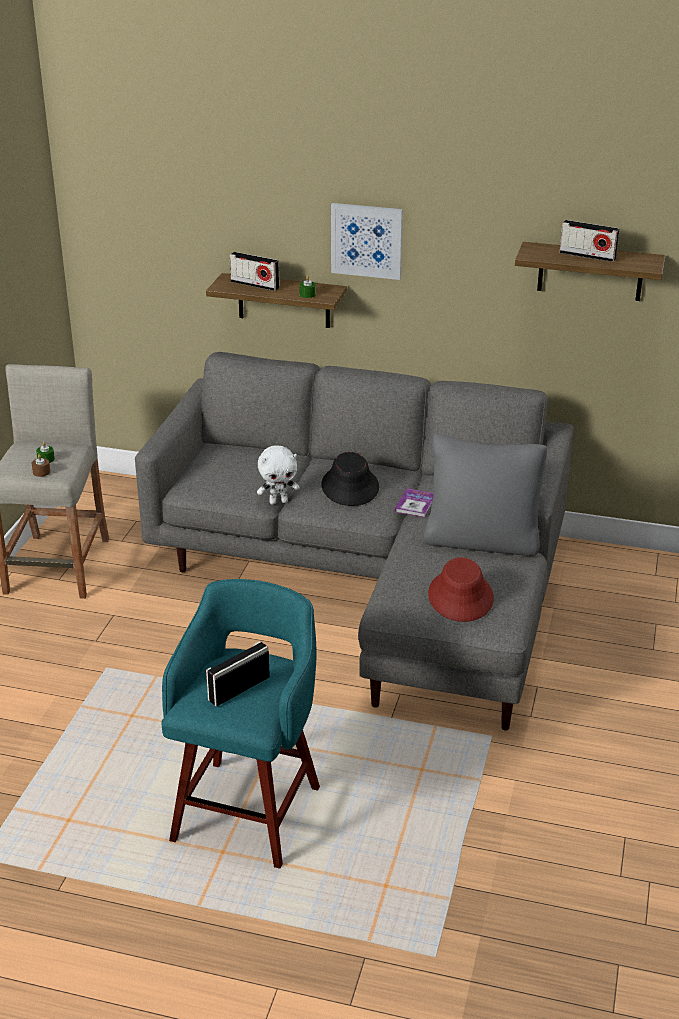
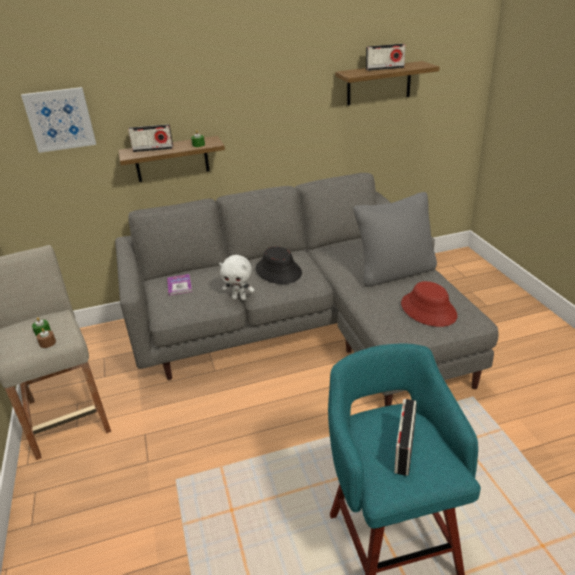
camera: 30 degrees left, 0 degrees up
white plush toy [257,445,300,505] -> white plush toy turned 60 degrees clockwise [219,255,254,300]
picture [331,203,403,280] -> picture moved to [21,87,96,153]
book [395,488,434,518] -> book moved to [167,274,192,296]

